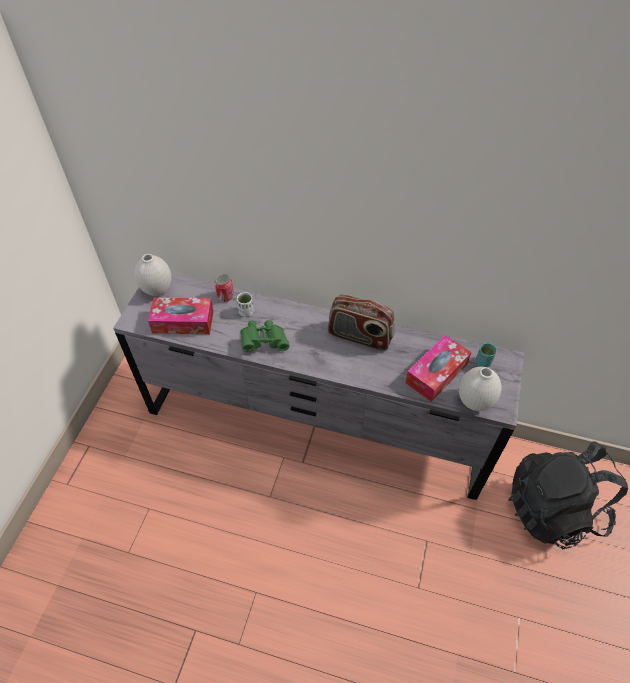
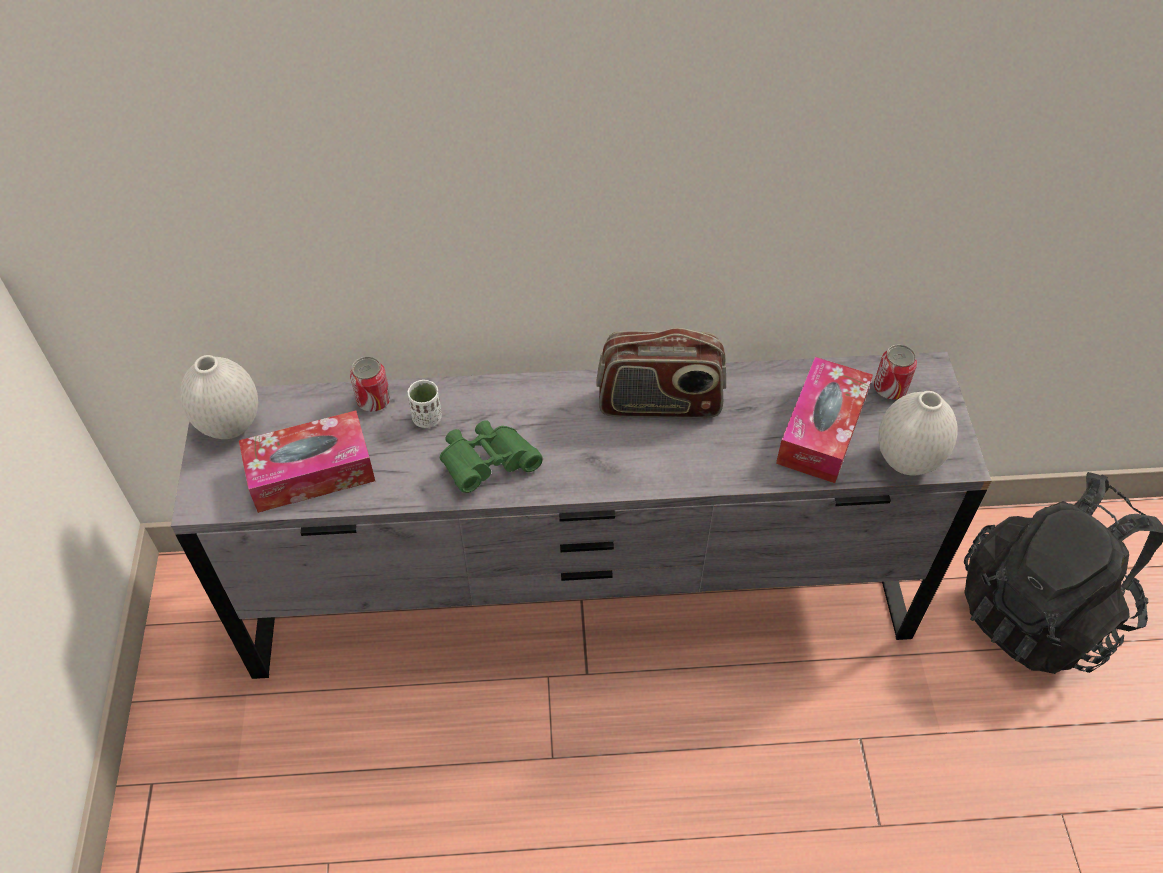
camera: 20 degrees left, 0 degrees up
turquoise cup [476,343,497,367] -> can [874,344,917,400]

